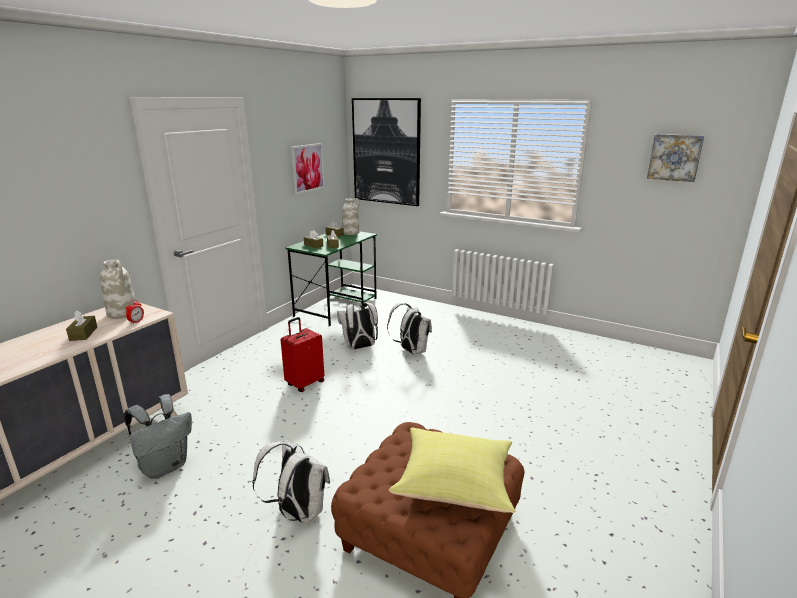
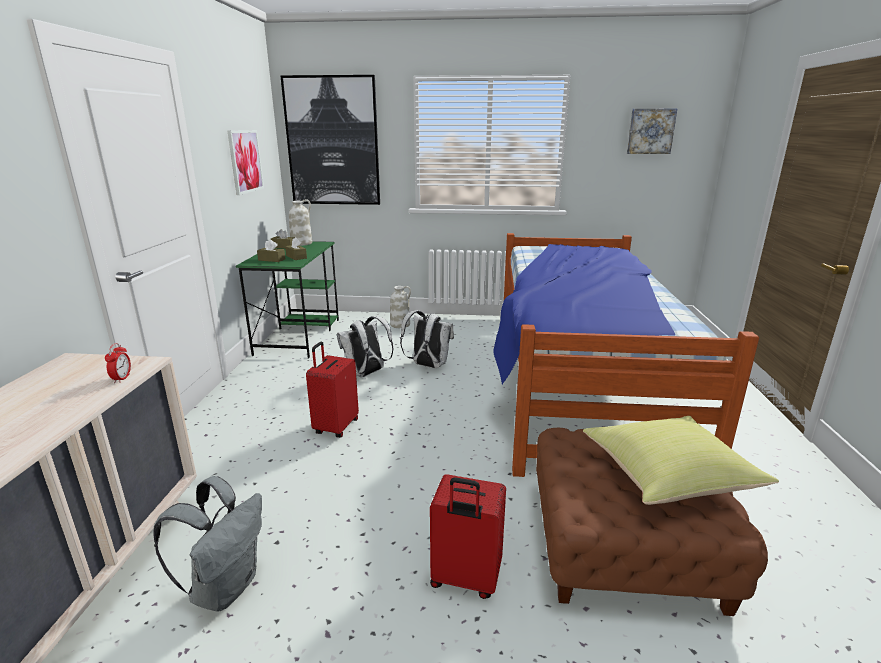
camera: 25 degrees left, 0 degrees up
brown tissue box [66,310,97,341] -> none
white vase [100,259,137,319] -> white vase moved to [390,286,411,328]
white backpack [252,439,330,524] -> red suitcase [430,474,506,599]
none -> bed [493,233,759,477]

